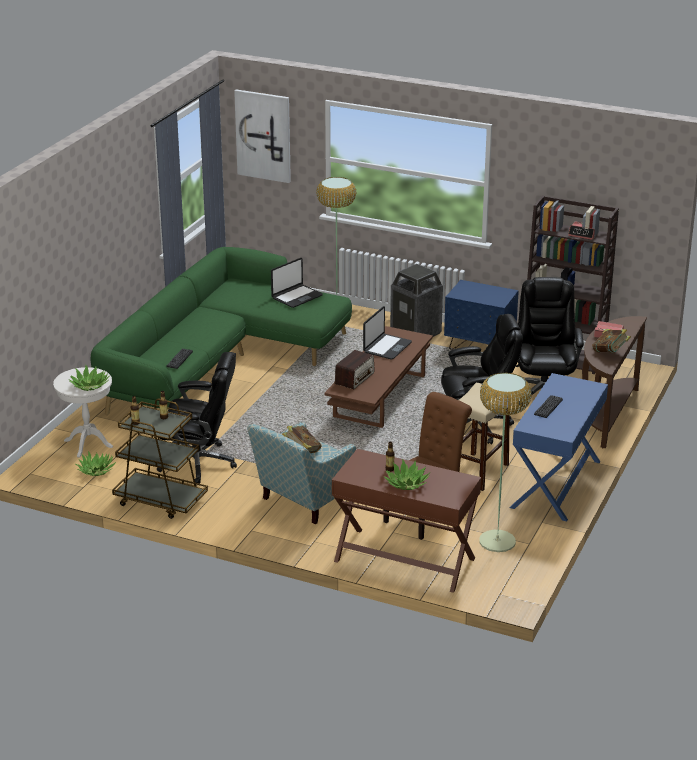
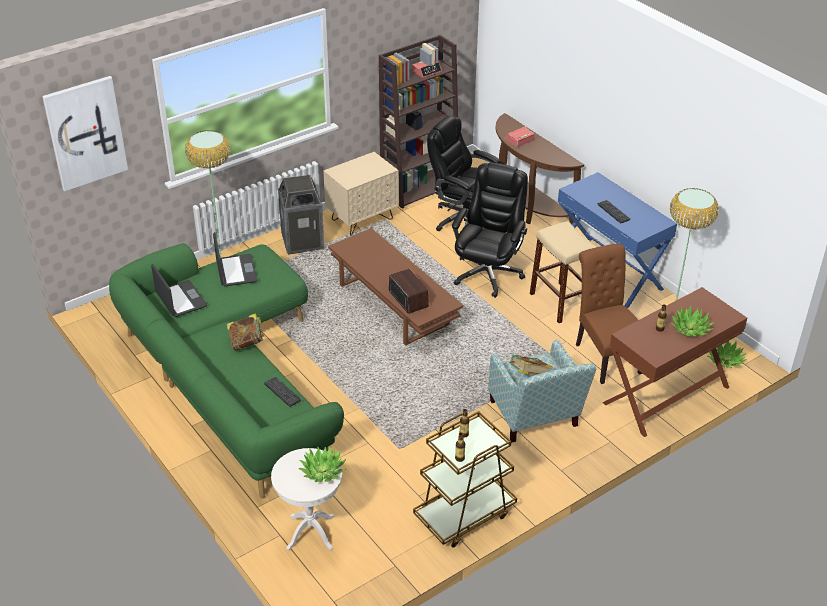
camera: 60 degrees left, 10 degrees up
potted plant [76,451,116,476] -> potted plant moved to [708,341,746,368]
black office chair [157,352,237,484] -> none
laptop [363,306,412,359] -> laptop moved to [151,264,207,317]
blue nightstand [444,280,519,350] -> beige nightstand [324,152,399,236]
book [592,329,631,353] -> book moved to [227,313,265,351]

